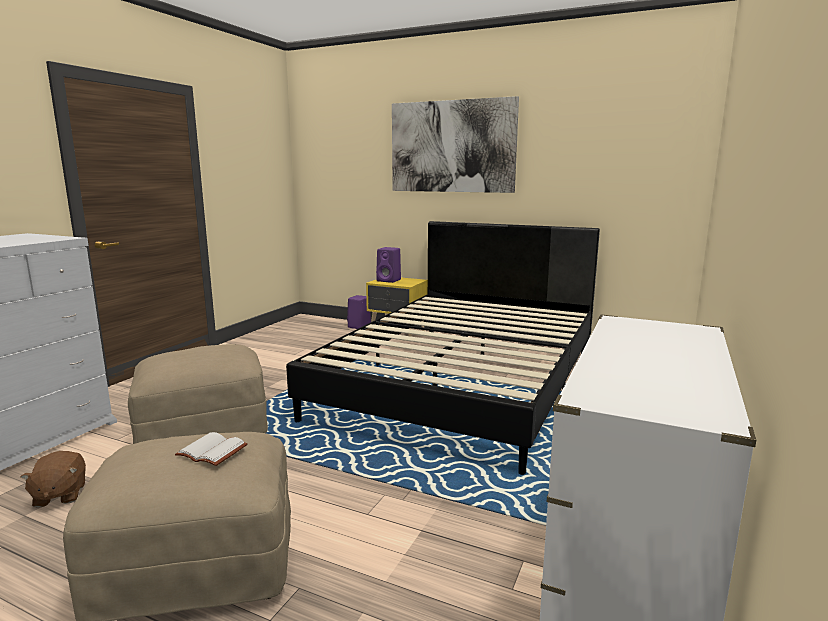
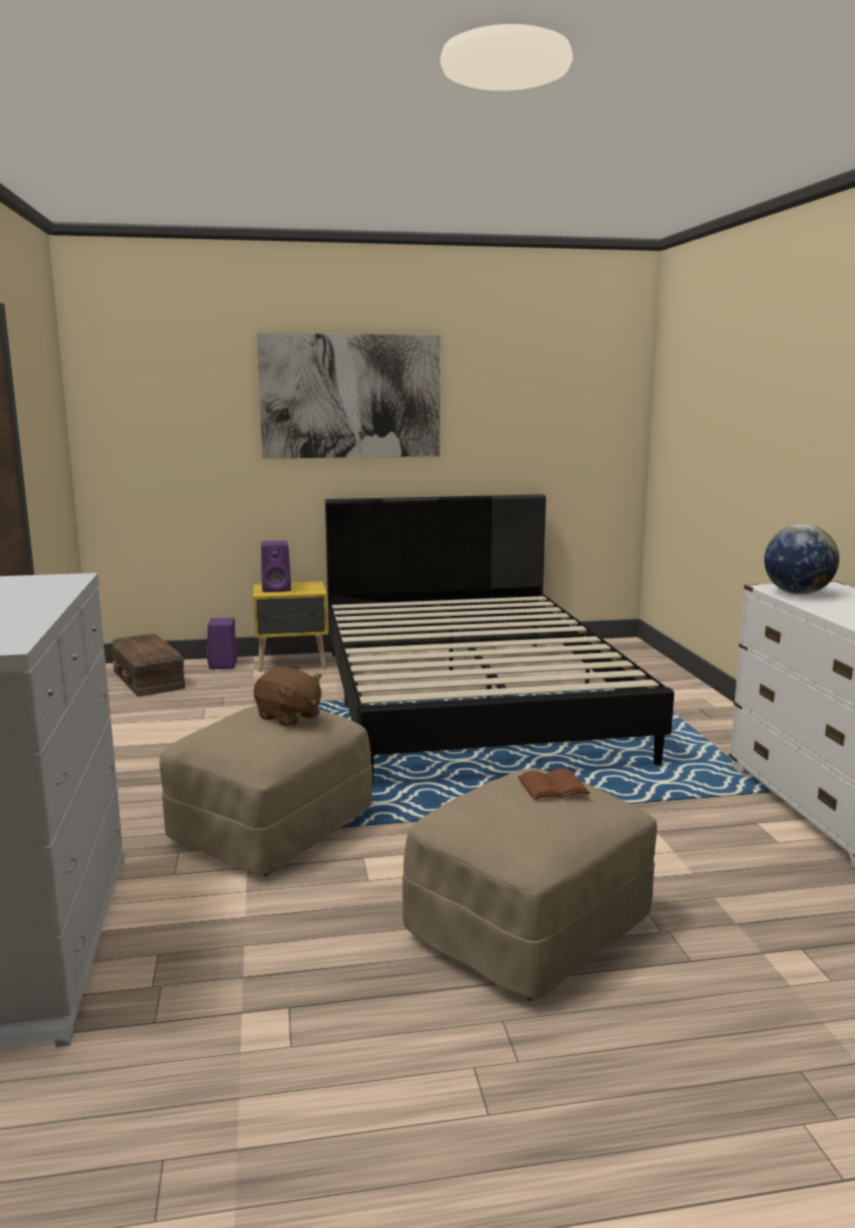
camera: 35 degrees left, 0 degrees up
brown plush toy [20,451,86,508] -> brown plush toy moved to [253,667,322,727]
white book [175,432,248,466] -> brown book [518,768,590,799]
none -> brown storage box [111,634,186,697]
none -> globe [764,524,839,595]

